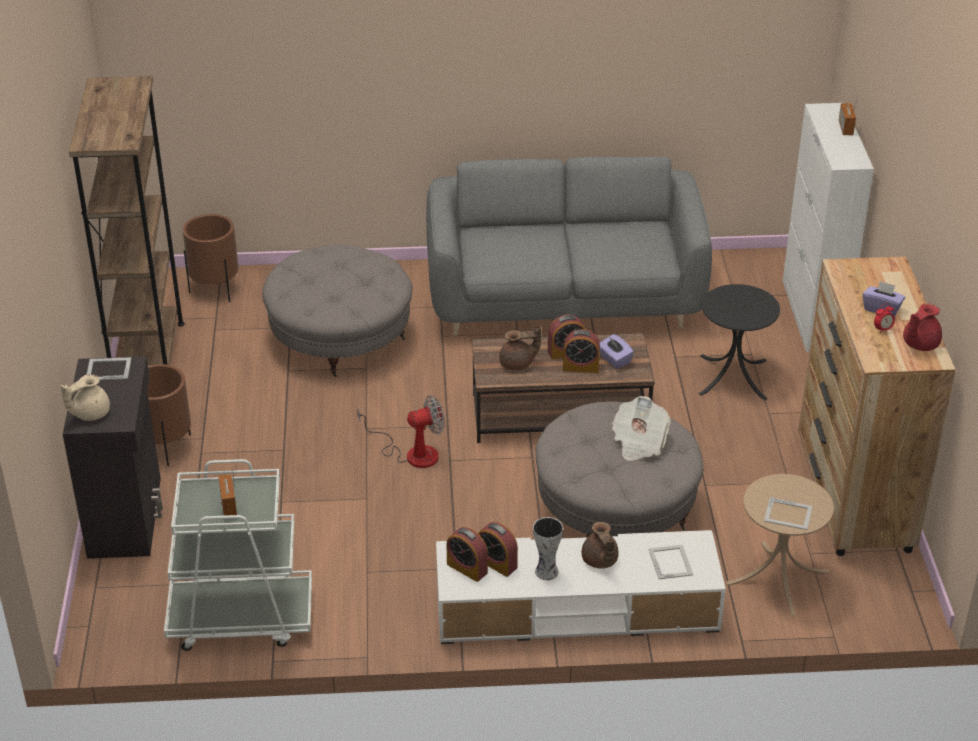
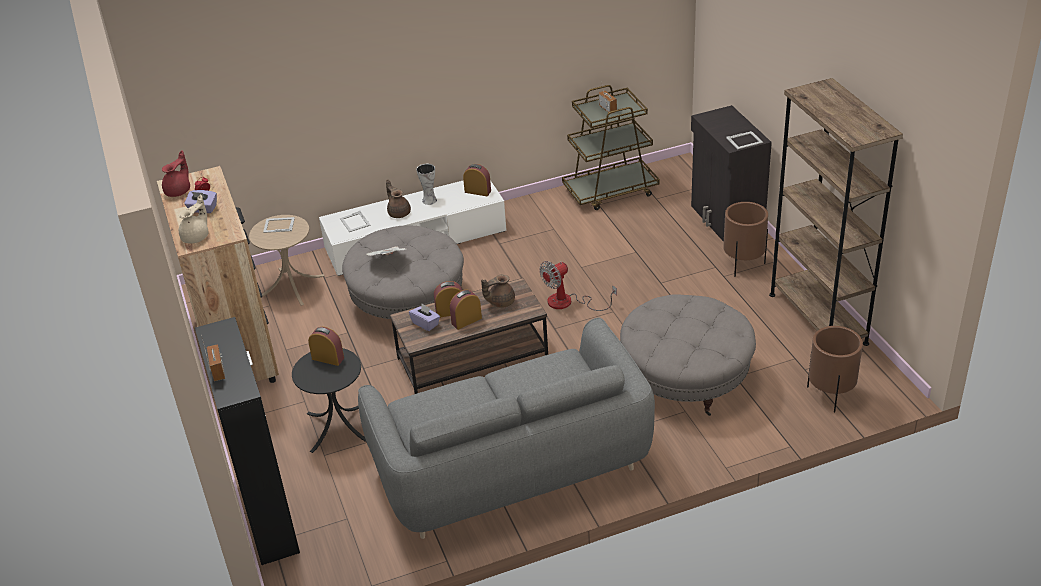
camera: 165 degrees right, 0 degrees up
beige teapot [61,374,110,421] -> beige teapot moved to [179,195,208,244]
white cart [164,459,312,651] -> brown cart [562,85,660,210]
alarm clock [478,522,518,577] -> alarm clock moved to [308,327,344,366]
white cabinet [783,103,874,352] -> black cabinet [195,317,300,565]

